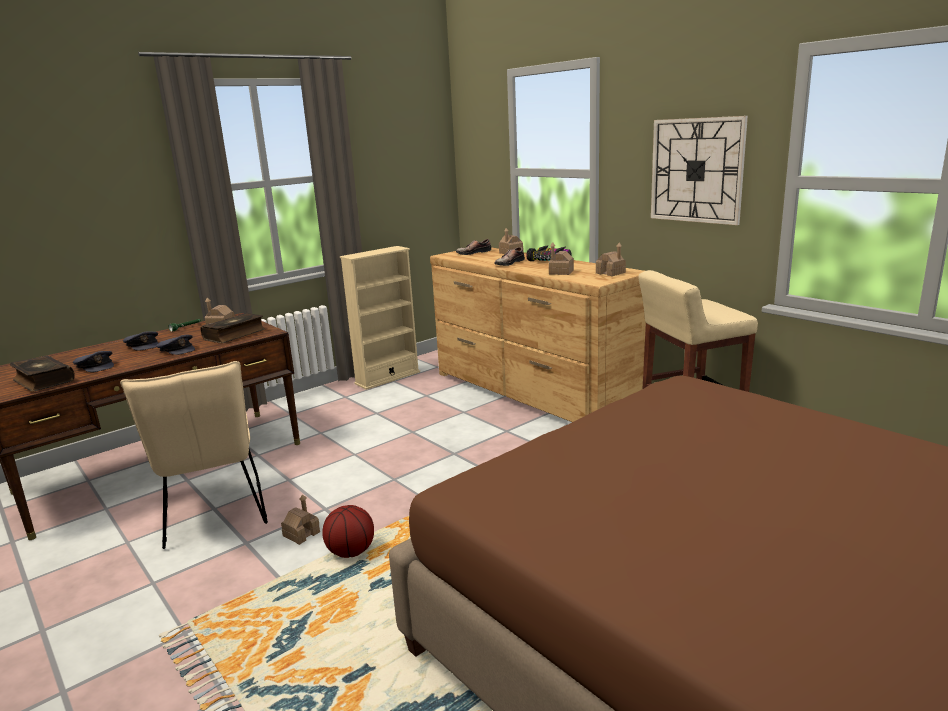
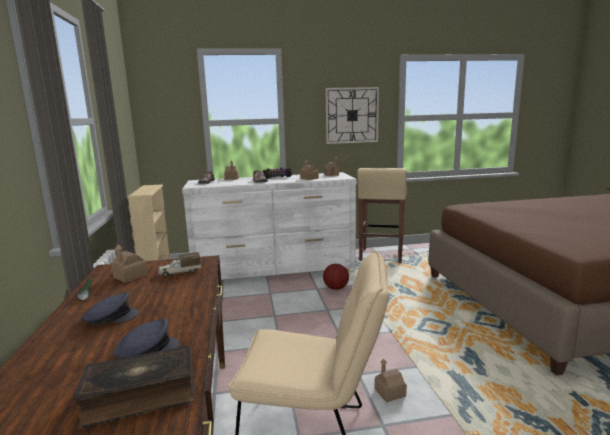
camera: 60 degrees left, 5 degrees down
grey cap [156,335,195,355] -> none
book [200,313,265,343] -> toy truck [158,252,201,277]
basketball [322,505,374,558] -> basketball moved to [323,264,349,290]
brown dresser [430,248,646,422] -> white dresser [182,172,357,280]

